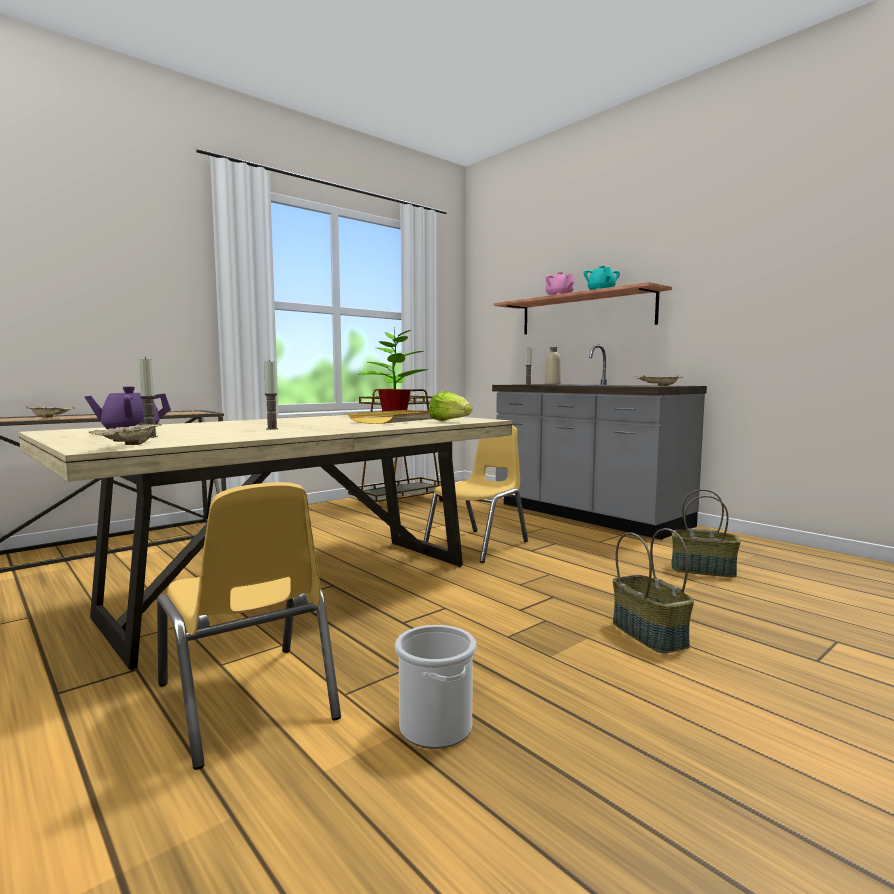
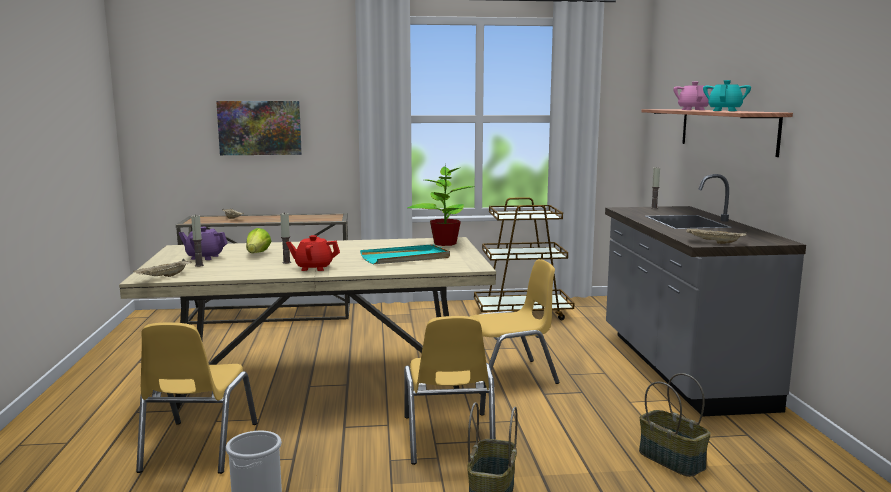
camera: 35 degrees right, 5 degrees up
yellow tray [347,410,434,424] -> turquoise tray [360,244,450,264]
lettuce [429,391,472,421] -> lettuce moved to [246,228,272,253]
beige bottle [545,347,561,384] -> none
none -> picture [216,101,302,155]
none -> red teapot [286,235,340,271]
none -> yellow chair [404,316,496,465]

